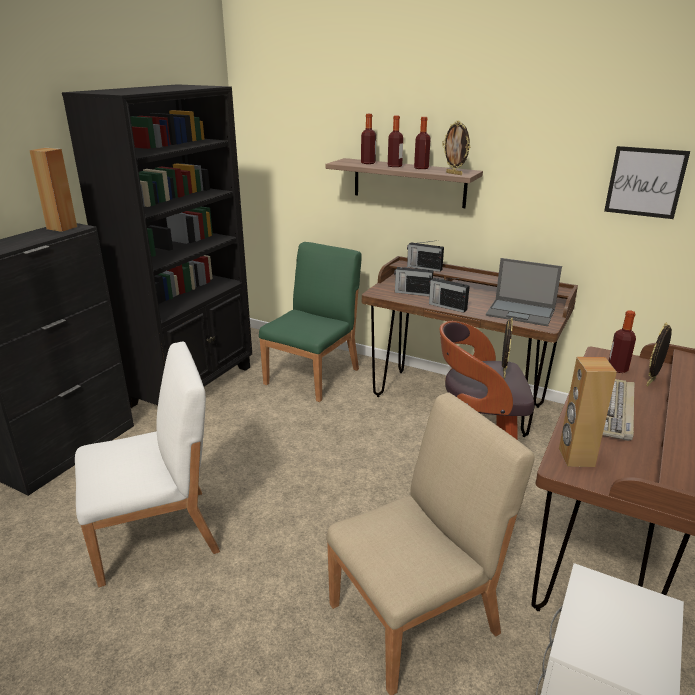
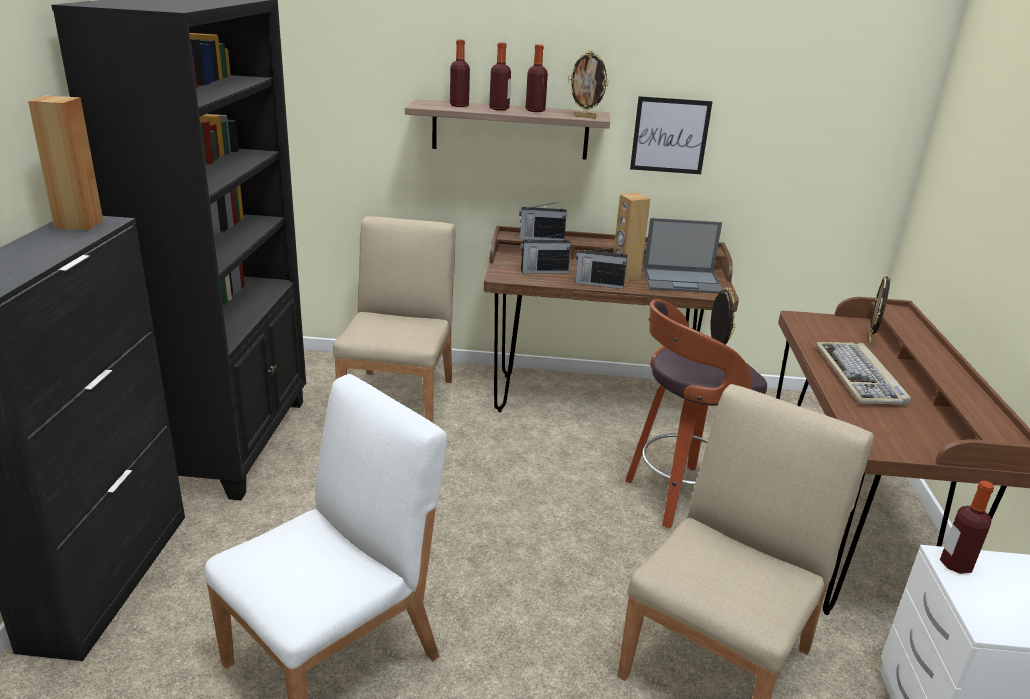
camera: 25 degrees left, 0 degrees up
green chair [259,242,362,402] -> beige chair [333,216,456,423]
brown speaker [559,357,617,467] -> brown speaker moved to [613,193,650,281]
picture [604,146,690,219] -> picture moved to [630,96,712,174]
bottle [609,310,636,373] -> bottle moved to [940,481,994,574]

